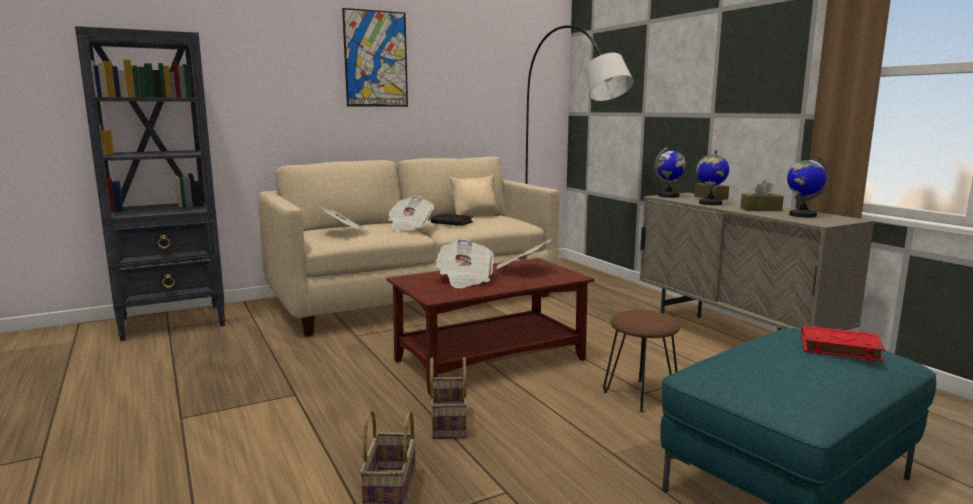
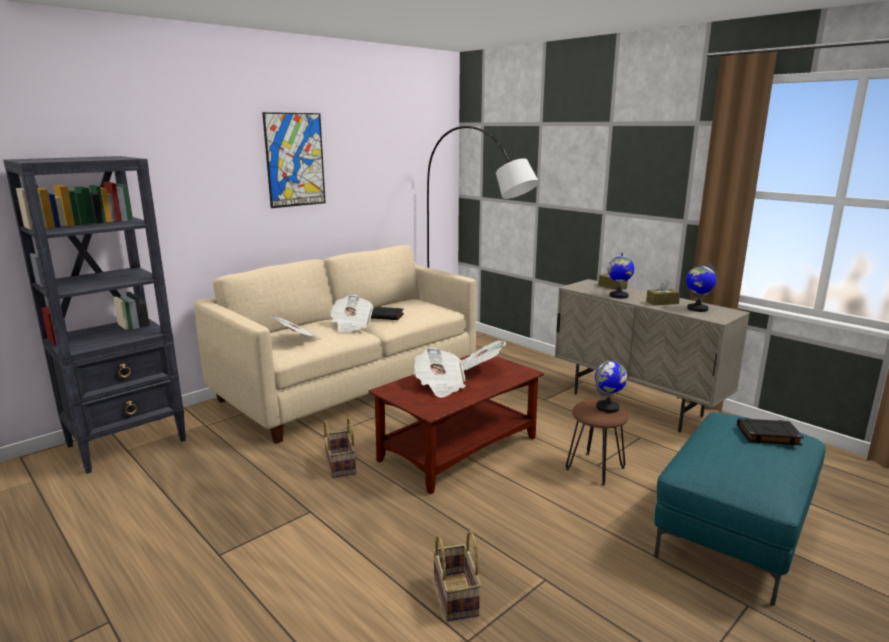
camera: 15 degrees left, 5 degrees up
basket [430,357,467,439] -> basket moved to [324,417,356,478]
beige pillow [449,175,500,217] -> none
globe [654,147,686,198] -> globe moved to [595,360,628,413]
red book [801,325,885,362] -> black book [737,418,804,445]

